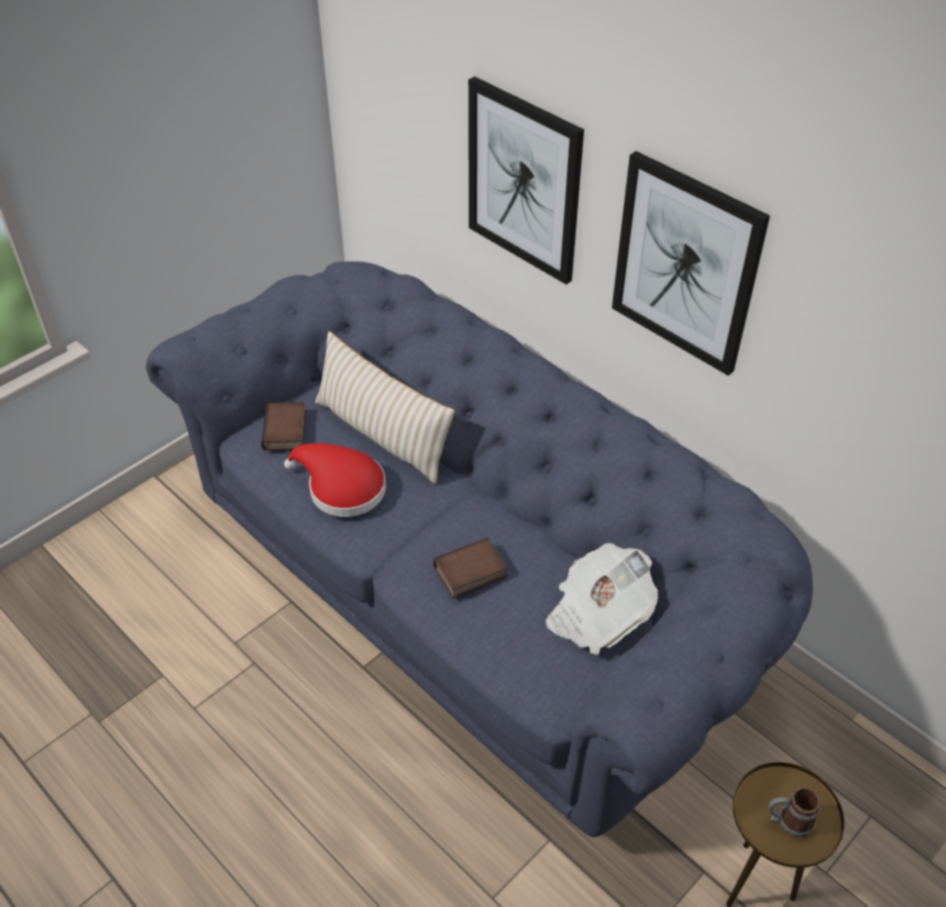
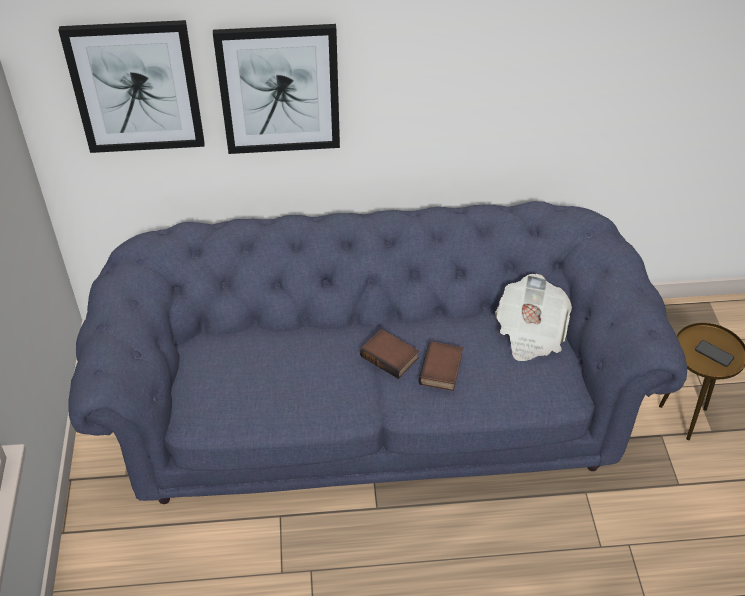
camera: 50 degrees left, 0 degrees up
book [261,402,306,450] -> book moved to [360,329,419,379]
red hat [284,443,386,517] -> none
beige pillow [315,331,455,484] -> none
picture [612,151,770,376] -> picture moved to [58,20,205,153]
mug [769,787,821,838] -> phone [695,340,734,367]

